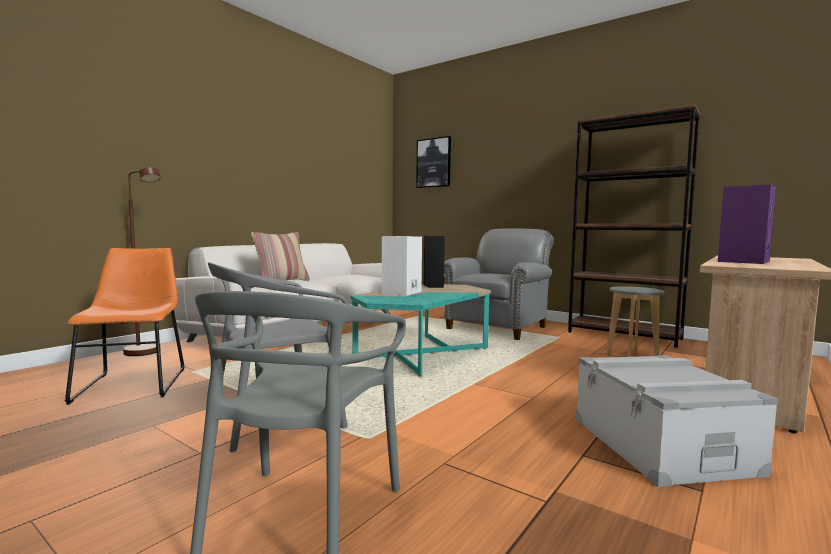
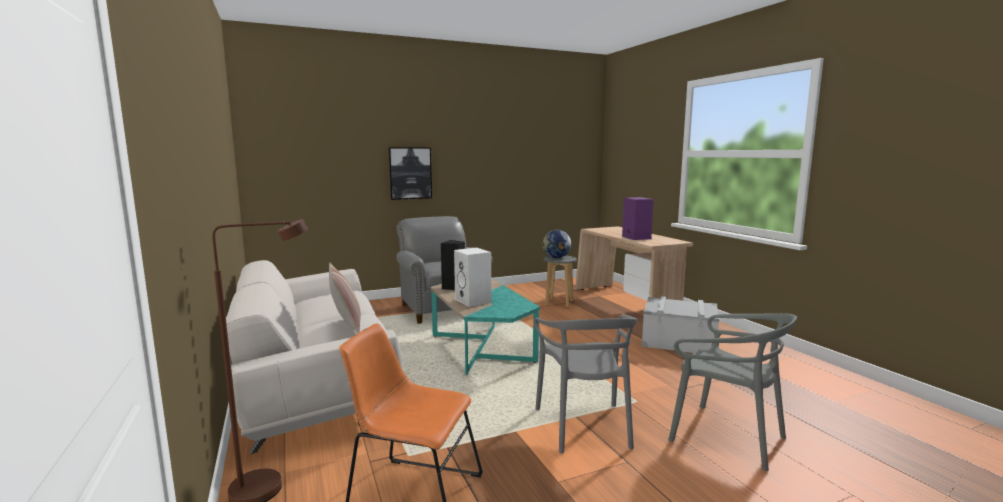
camera: 60 degrees left, 5 degrees up
picture [416,136,451,188] -> picture moved to [389,147,432,200]
brown bookcase [568,104,700,348] -> none
none -> globe [543,230,571,258]

